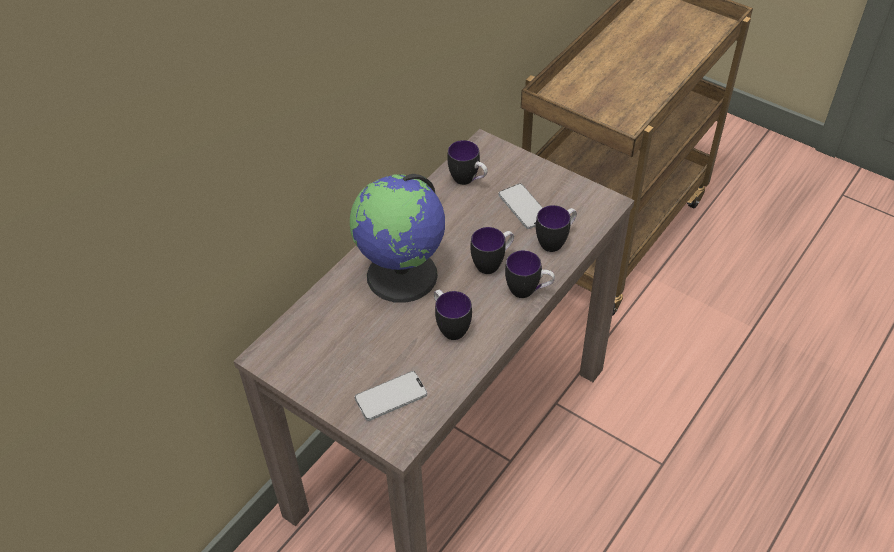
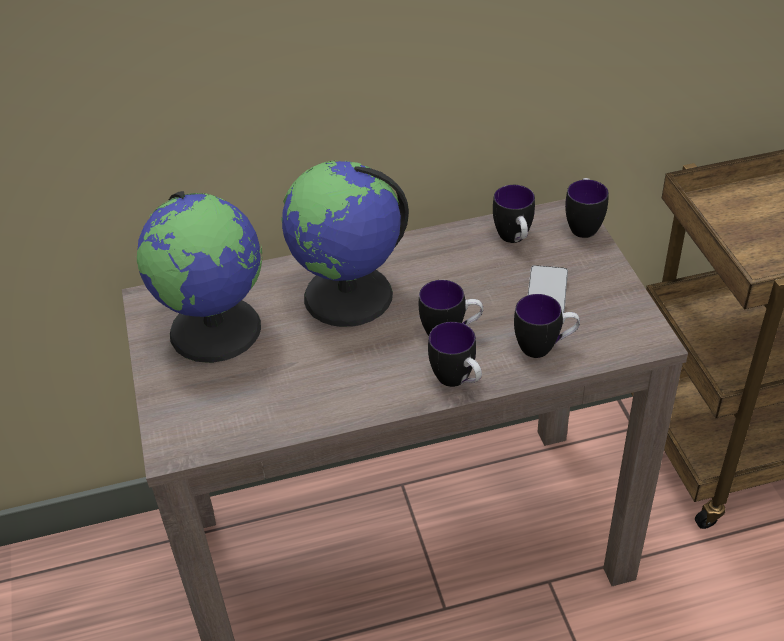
camera: 40 degrees right, 5 degrees down
phone [355,371,427,421] -> none
mug [434,290,472,340] -> mug moved to [565,178,609,238]
none -> globe [135,191,262,363]

